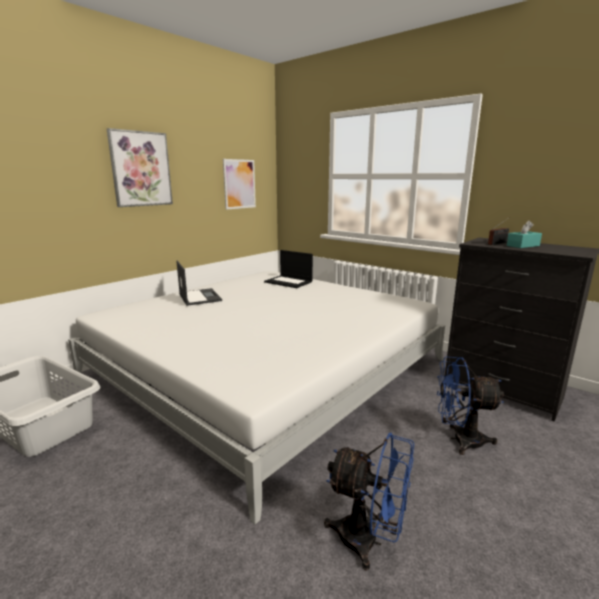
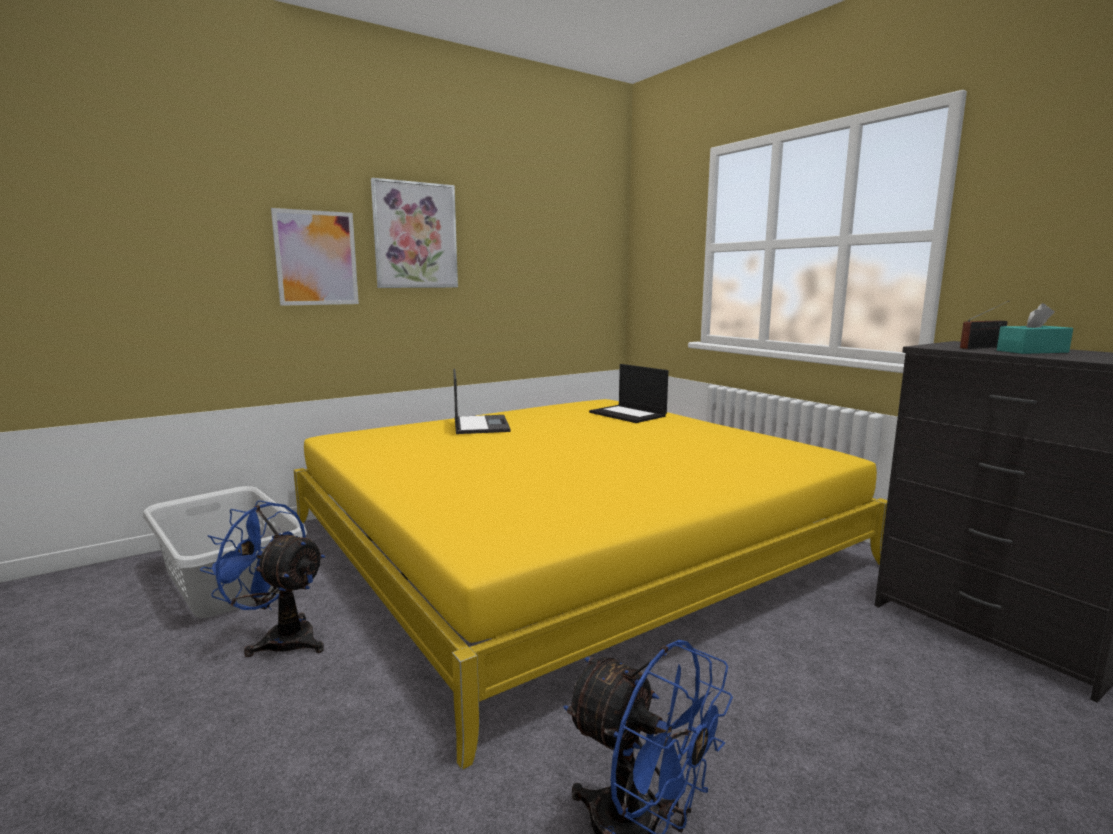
camera: 15 degrees right, 5 degrees down
white bed [68,271,445,525] -> yellow bed [294,399,887,770]
picture [223,159,256,210] -> picture moved to [271,208,359,306]
blue fan [437,357,504,455] -> blue fan moved to [200,500,325,657]

